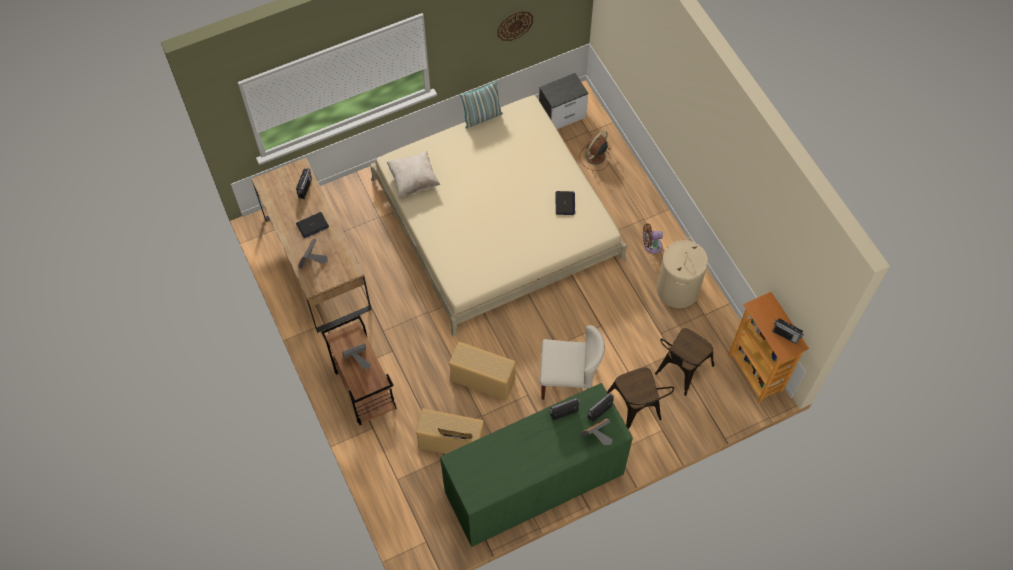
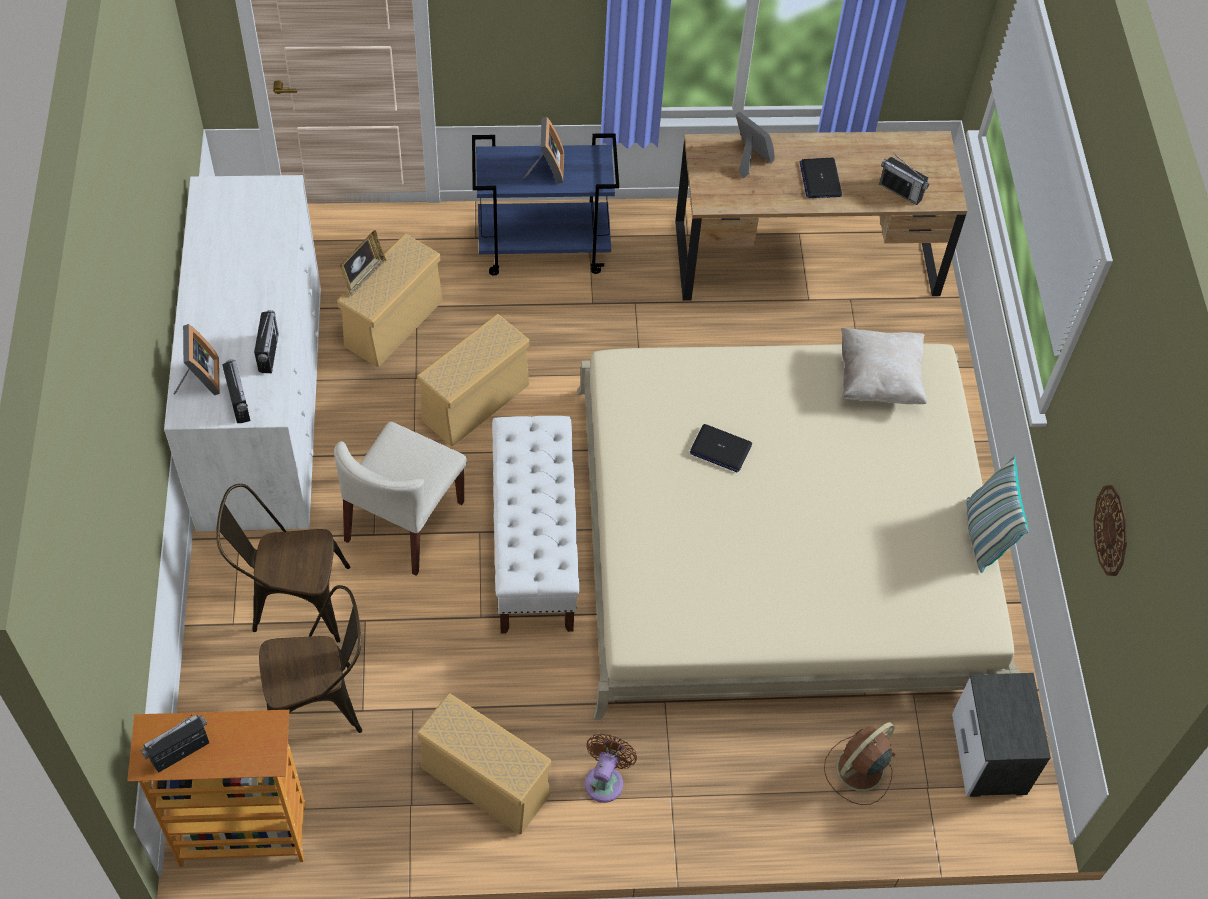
camera: 110 degrees right, 5 degrees down
brown cart [321,315,397,425] -> blue cart [472,133,619,276]
green dresser [440,383,633,547] -> white dresser [164,175,321,531]
laptop [556,191,575,215] -> laptop moved to [690,424,752,472]
brown fan [579,131,610,171] -> brown fan turned 105 degrees counterclockwise [824,722,896,805]
brown chair [655,328,714,396] -> brown chair turned 105 degrees clockwise [259,585,362,733]
beige laundry basket [657,237,708,308] -> beige storage box [417,693,551,834]
none -> white bench [492,416,579,634]

